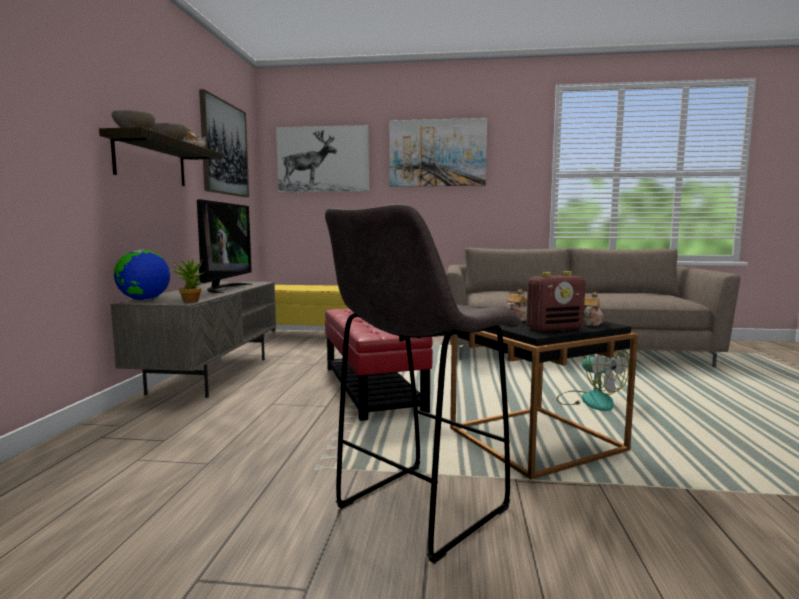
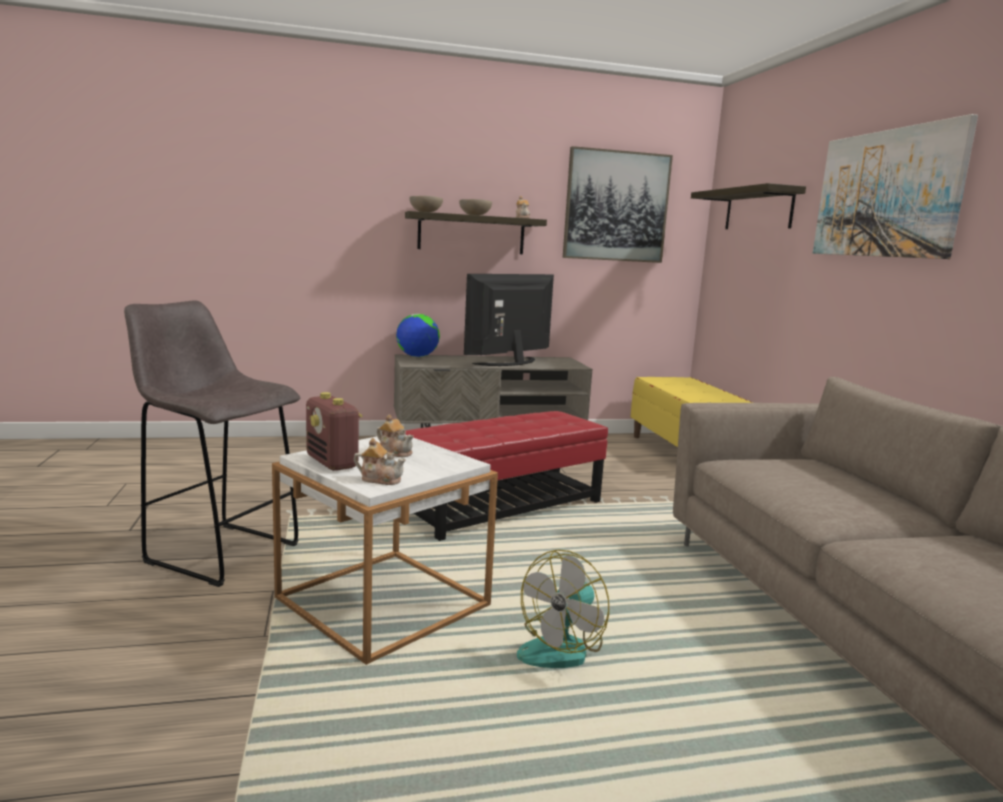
camera: 70 degrees right, 5 degrees up
potted plant [172,259,204,303] -> none
television [197,199,253,293] -> television turned 150 degrees clockwise [464,274,554,366]
picture [276,125,369,192] -> shelf [691,183,806,229]
black side table [450,321,638,480] -> white side table [272,435,498,665]

